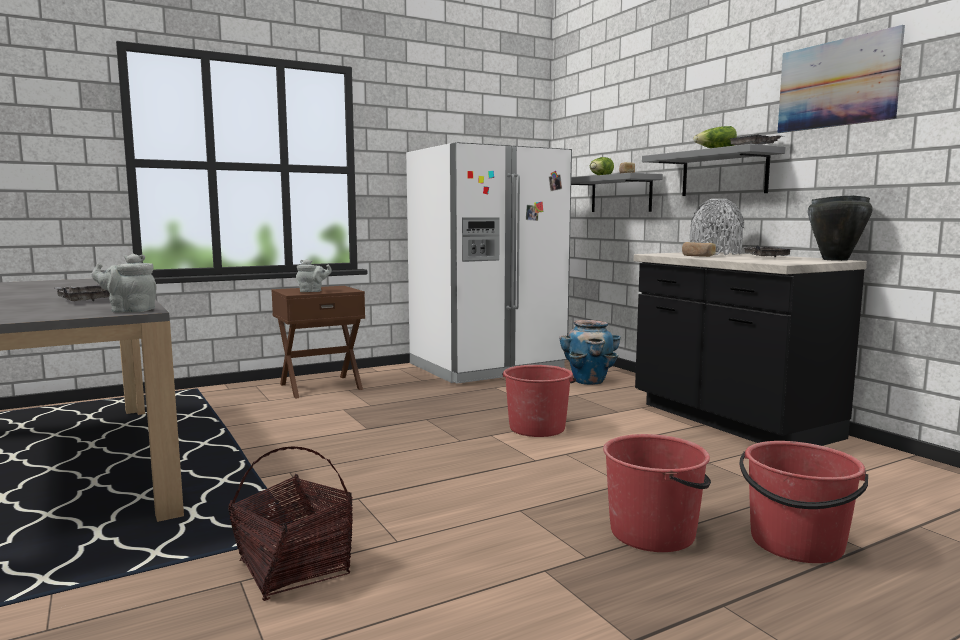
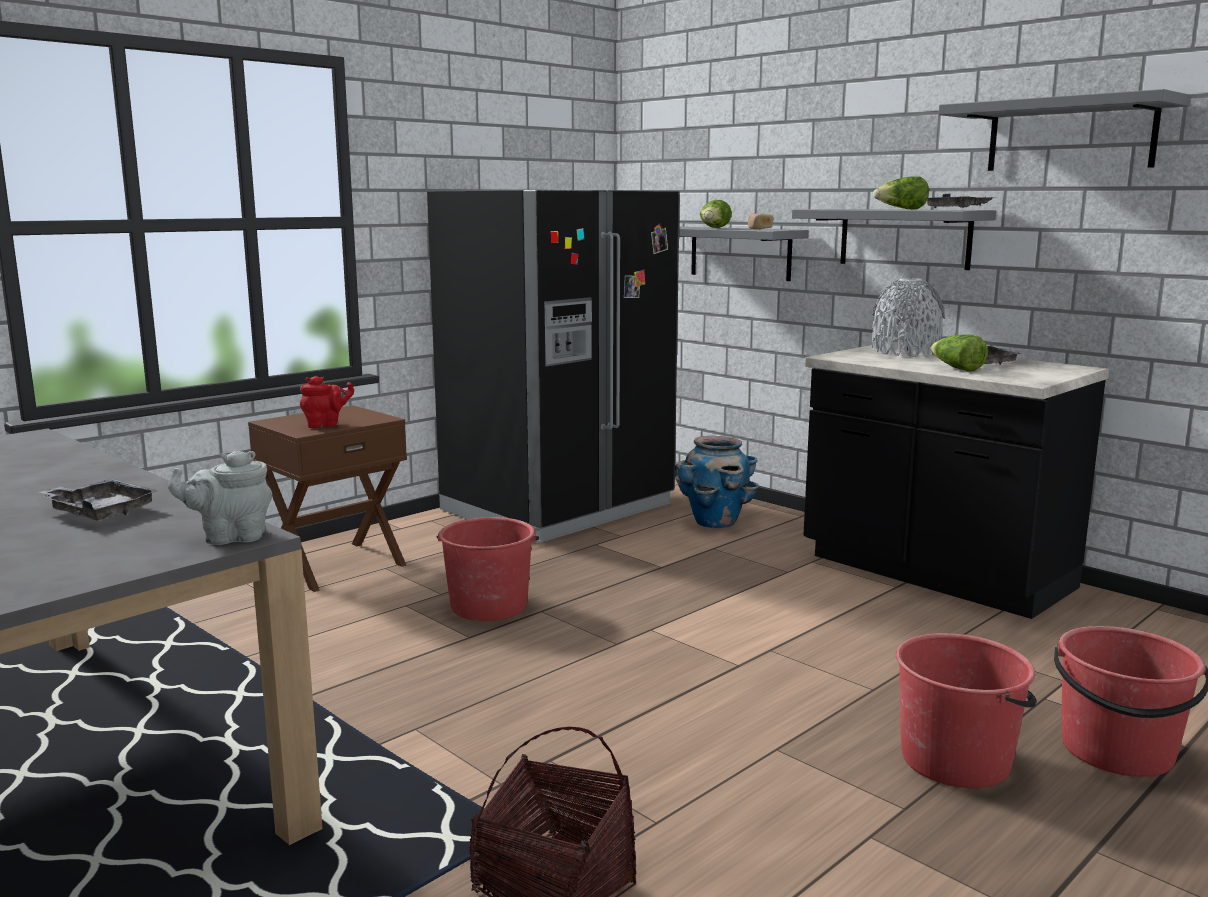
camera: 15 degrees left, 5 degrees up
grey teapot [296,259,332,292] -> red teapot [300,376,354,428]
white fridge [406,142,572,384] -> black fridge [427,190,680,543]
red bucket [502,365,576,437] -> red bucket moved to [436,517,539,621]
bread [682,242,716,257] -> none
picture [777,25,905,133] -> grey shelf [939,89,1191,171]
black cooking pot [808,195,873,261] -> none
none -> lettuce [931,334,988,372]

